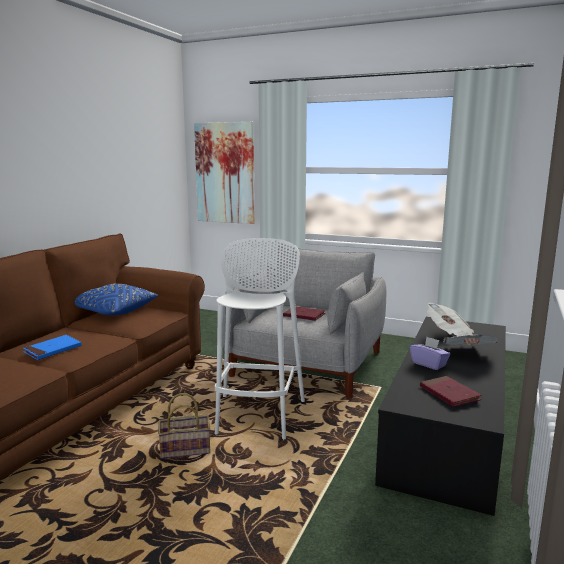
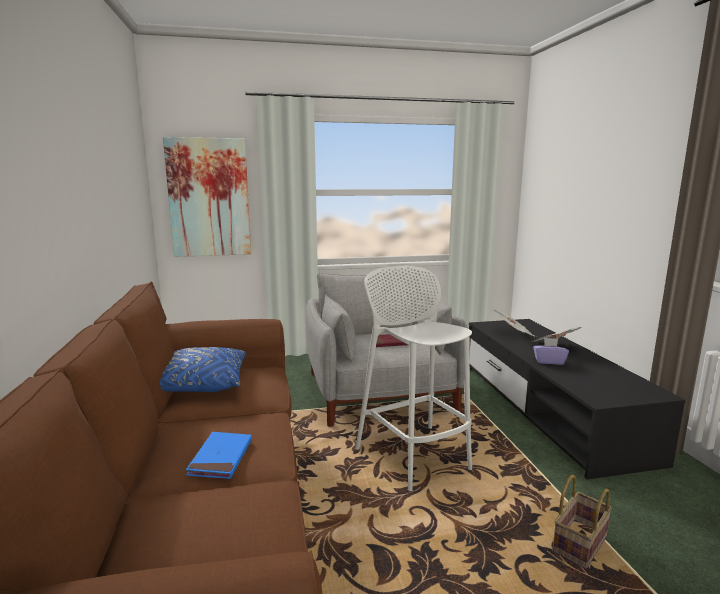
camera: 35 degrees left, 0 degrees up
basket [158,393,210,459] -> basket moved to [552,475,612,569]
red book [420,376,482,407] -> none

